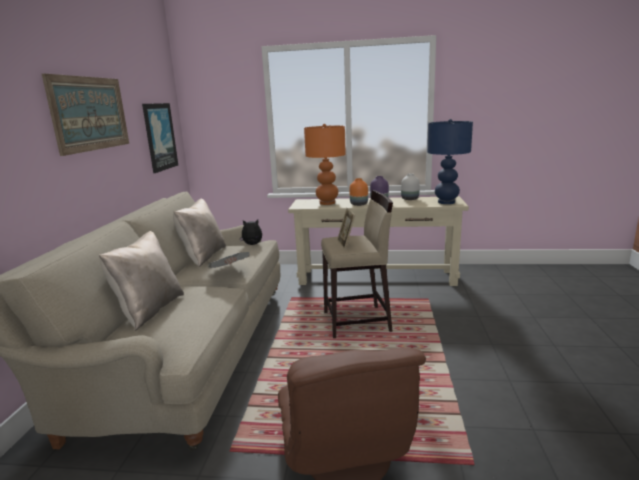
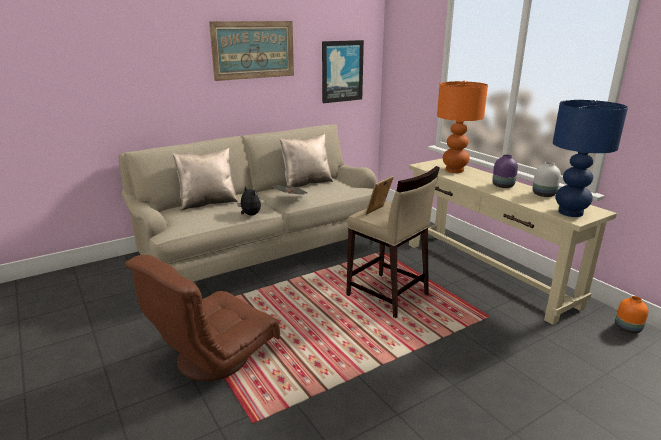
camera: 50 degrees right, 5 degrees up
plush toy [240,219,262,245] -> plush toy moved to [238,186,261,216]
orange vase [350,178,368,206] -> orange vase moved to [615,296,648,334]

